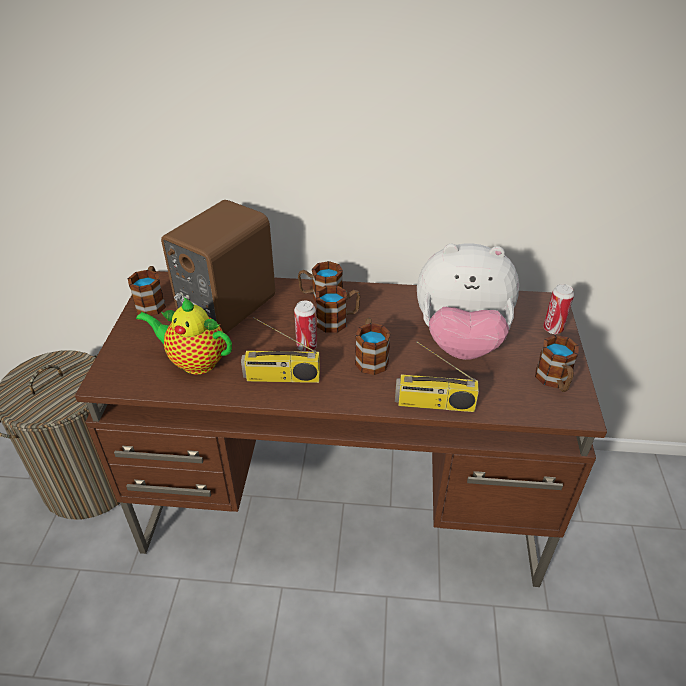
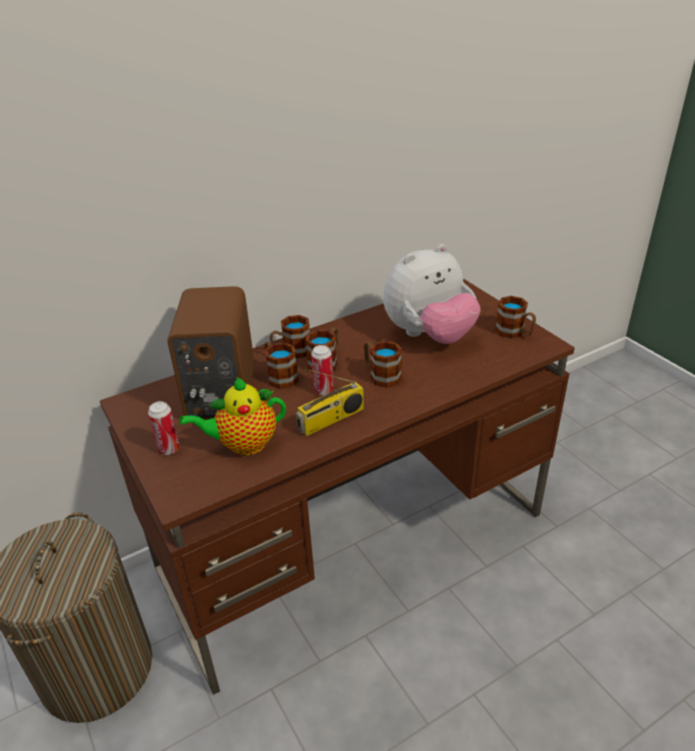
camera: 35 degrees left, 5 degrees down
mug [128,266,166,316] -> mug moved to [265,341,298,389]
radio [395,341,479,412] -> none
can [543,284,574,334] -> can moved to [148,401,180,455]

